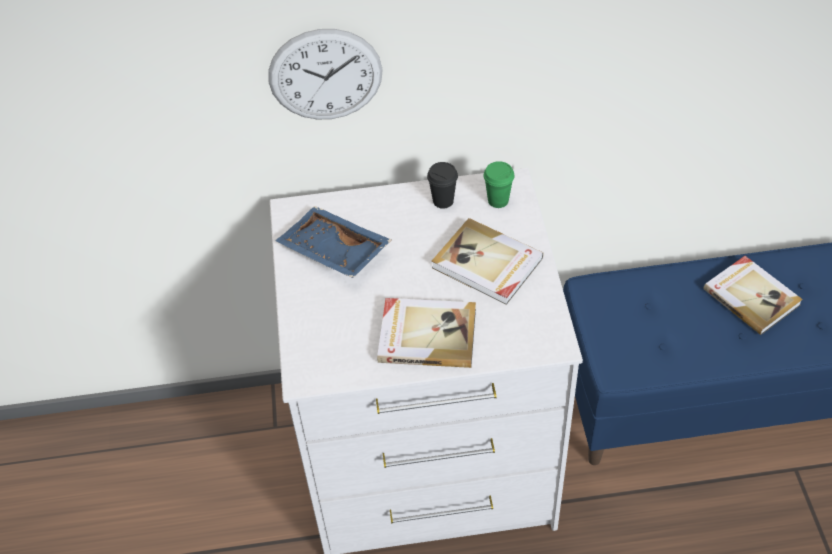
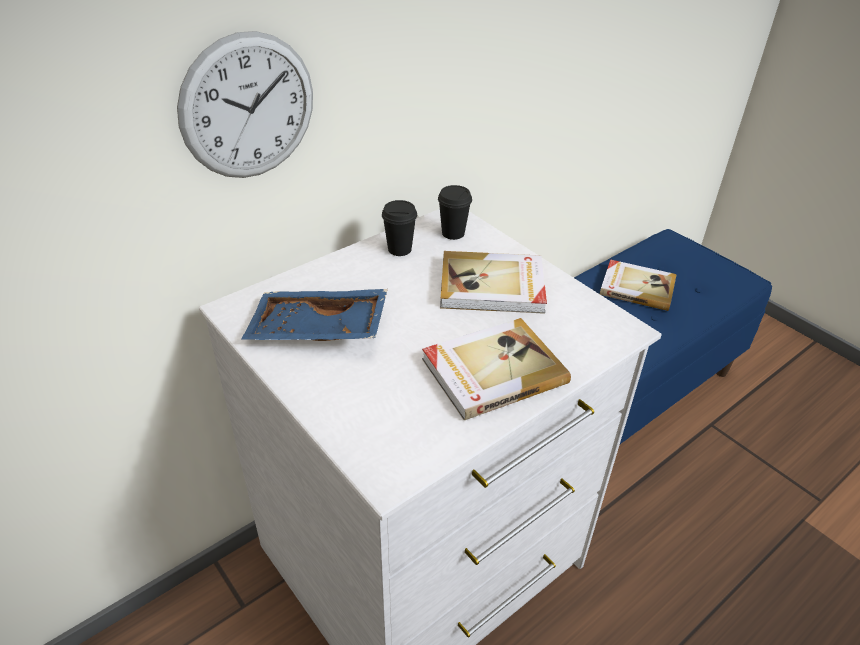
camera: 35 degrees left, 10 degrees down
green cup [483,161,515,208] -> black cup [438,185,472,240]

